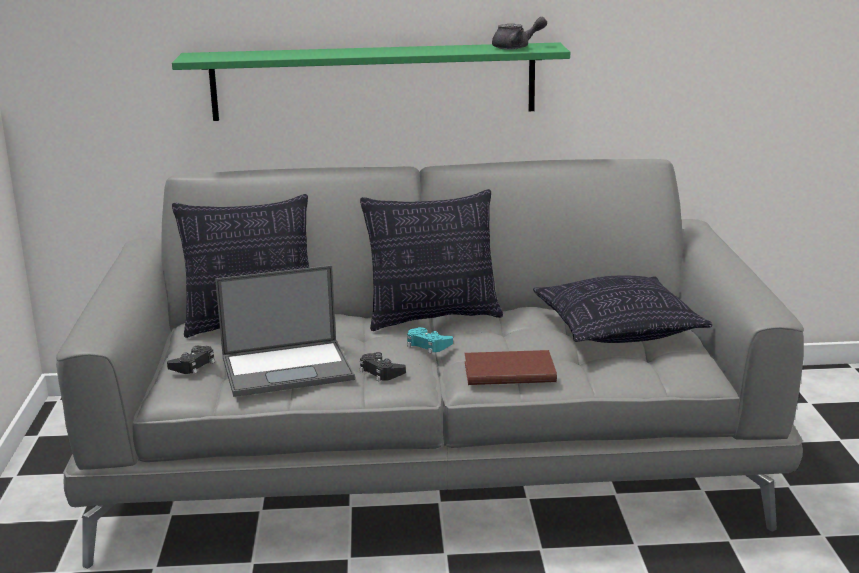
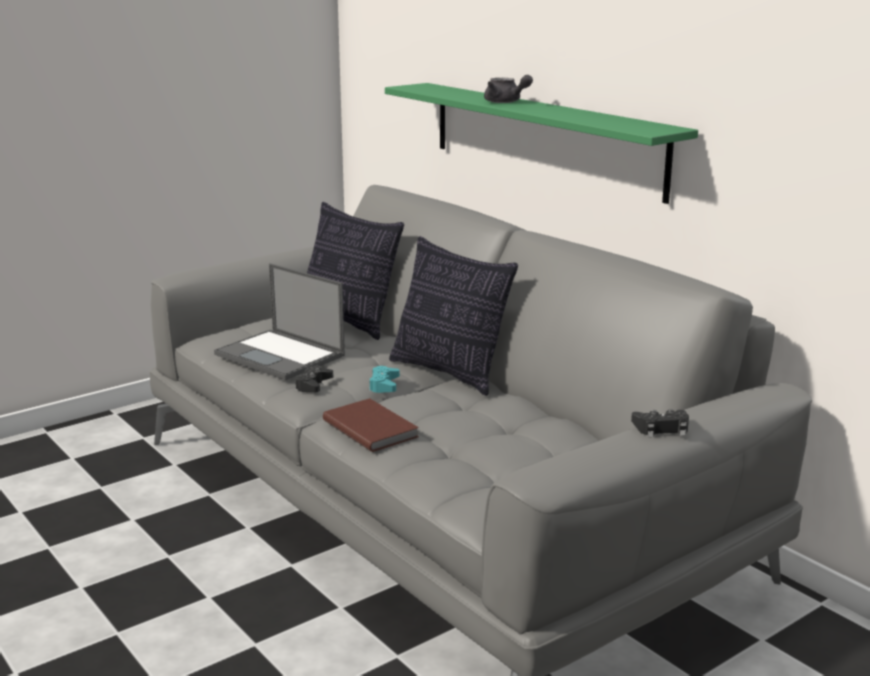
camera: 55 degrees right, 0 degrees up
black game controller [167,346,215,374] -> black game controller moved to [631,409,689,437]
grey teapot [492,17,547,50] -> grey teapot moved to [484,75,533,103]
pillow [533,276,712,343] -> none

